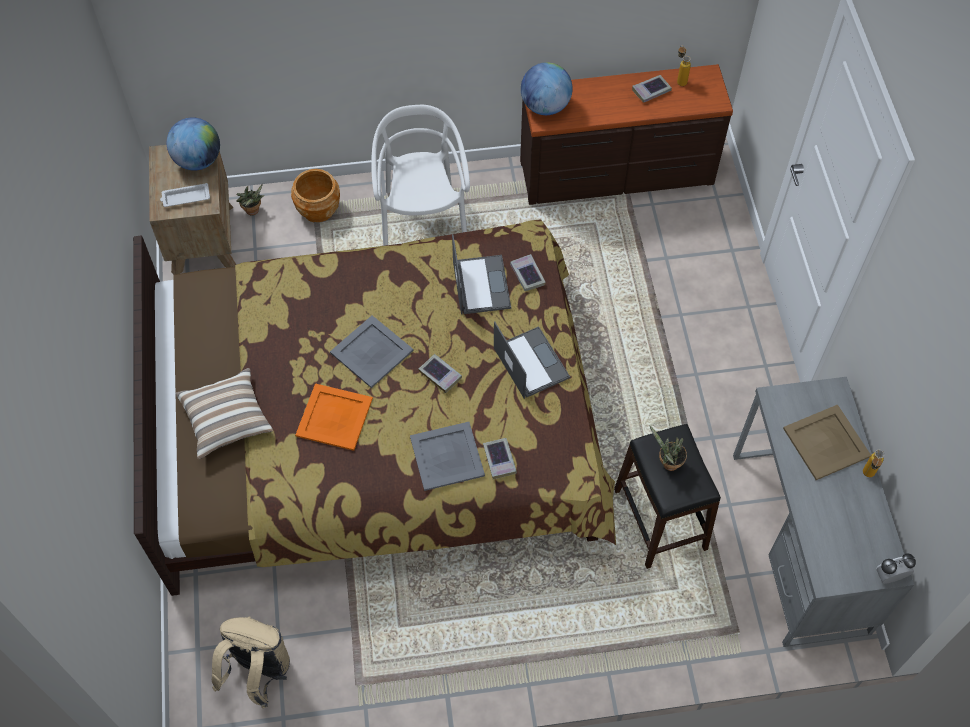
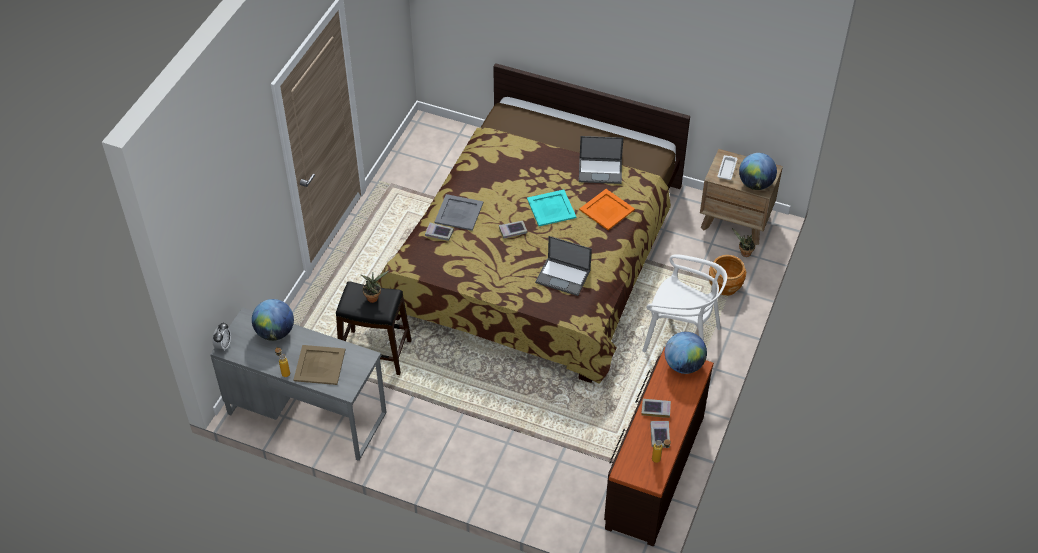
camera: 120 degrees right, 10 degrees down
pillow [175,368,273,459] -> none
beige backpack [212,617,290,708] -> none
orange tray [295,383,373,451] -> orange tray moved to [579,189,635,230]
grey tray [330,315,414,388] -> turquoise tray [527,190,576,226]
laptop [494,322,570,399] -> laptop moved to [579,136,623,184]
book [510,254,546,291] -> book moved to [641,399,671,418]
none -> globe [252,299,294,341]

